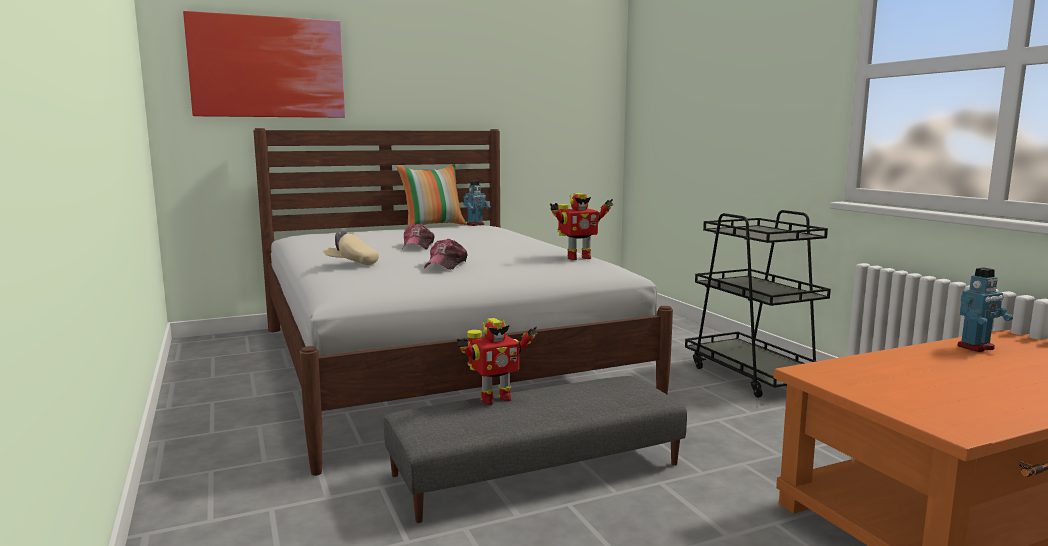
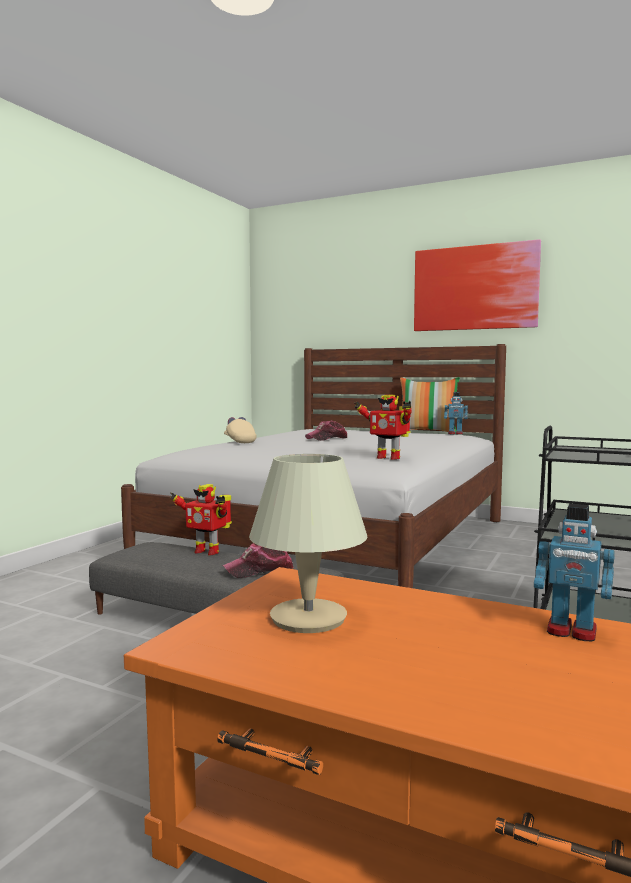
camera: 50 degrees right, 5 degrees down
picture [183,11,345,118] -> picture moved to [414,239,541,331]
cap [424,239,467,270] -> cap moved to [223,543,294,578]
none -> beige table lamp [249,454,368,633]

